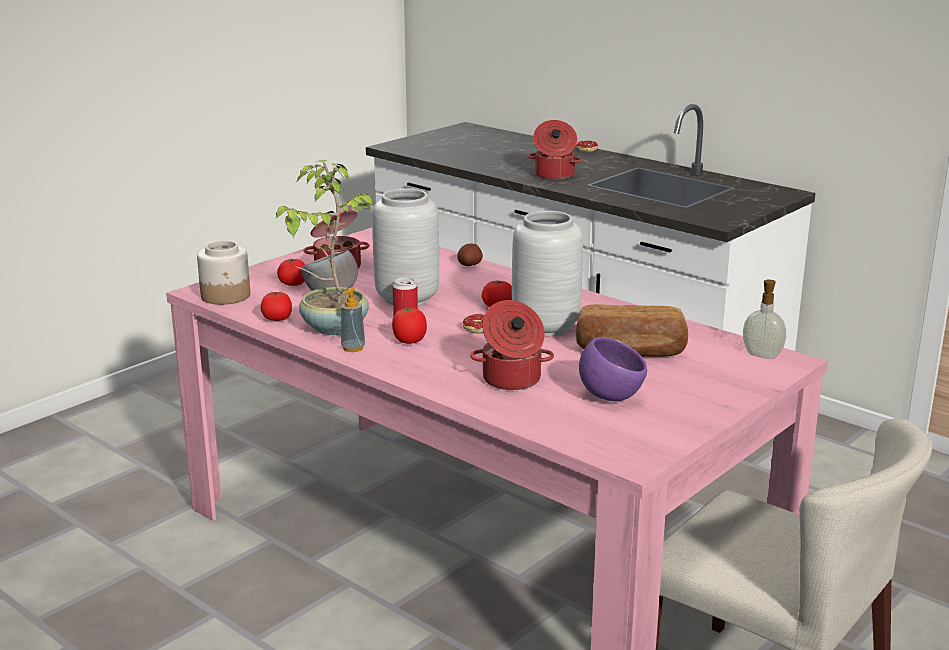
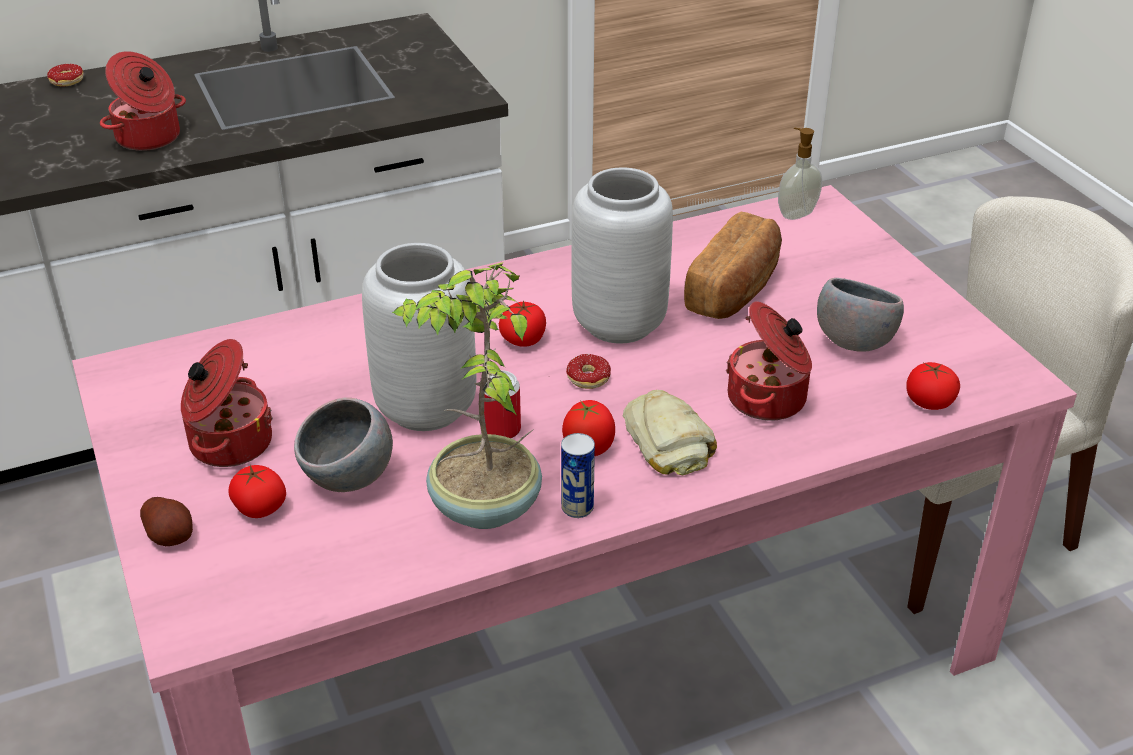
camera: 65 degrees left, 15 degrees up
jar [197,241,250,305] -> none
tomato [261,291,292,321] -> tomato moved to [906,362,960,410]
soap dispenser [341,287,365,352] -> can [561,433,595,518]
potato [457,243,483,266] -> potato moved to [140,497,193,546]
purple bowl [579,337,647,401] -> grey bowl [817,278,904,352]
none -> bread [623,390,717,475]

